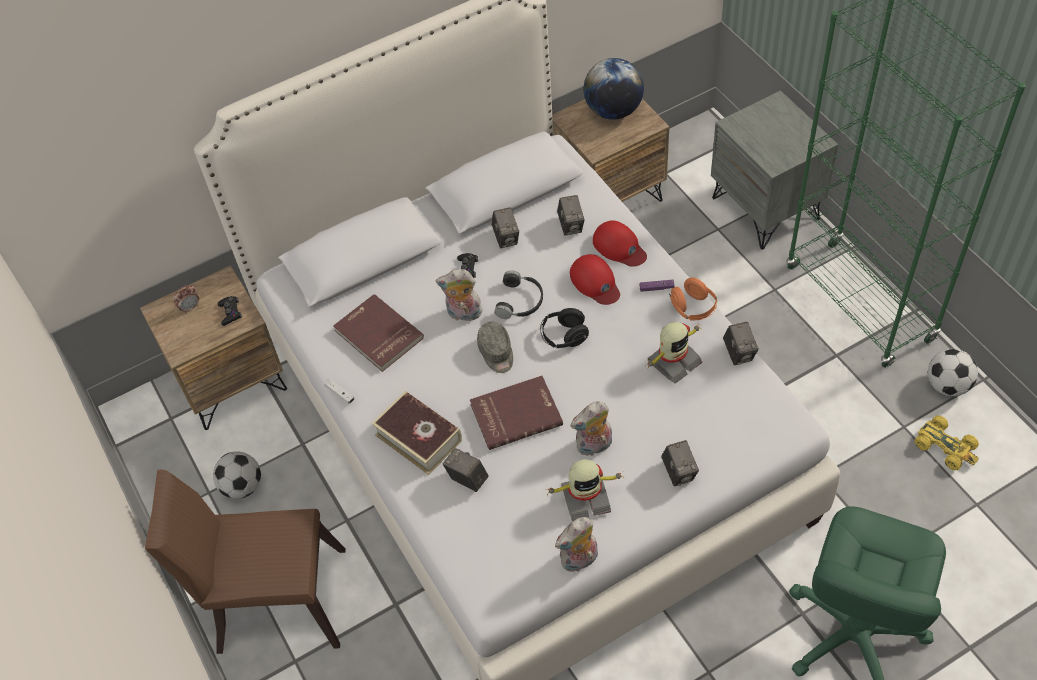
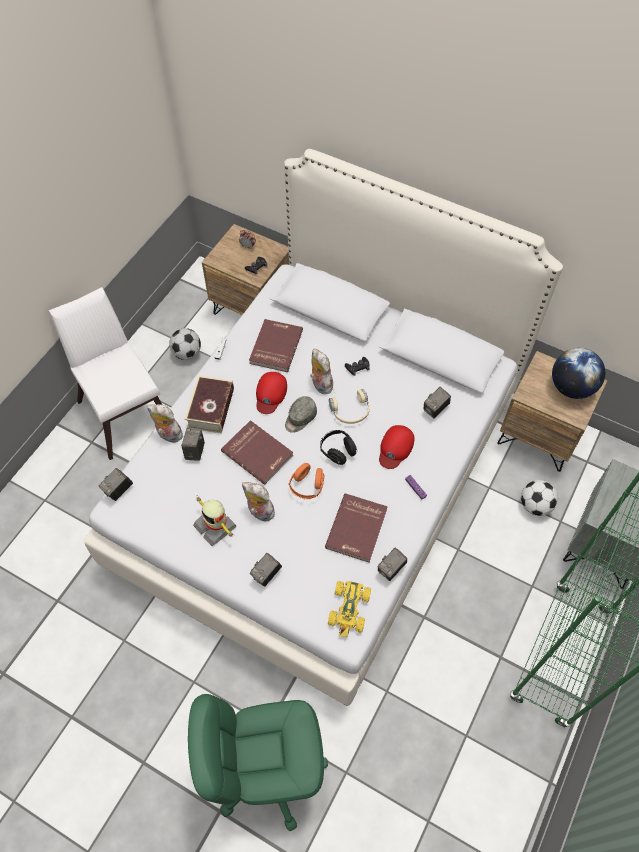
camera: 55 degrees right, 5 degrees up
brown chair [145,470,346,654] -> white chair [49,287,162,460]
camera [492,207,519,248] -> camera moved to [99,468,133,501]
black headphones [494,270,543,319] -> beige headphones [329,389,370,424]
plush toy [555,517,598,572] -> plush toy moved to [147,404,183,443]
red cap [593,220,647,267] -> red cap moved to [256,372,287,414]
toy robot [647,322,702,384] -> red book [325,493,388,562]
orange headphones [669,277,717,321] -> orange headphones moved to [289,463,324,499]
yellow toy car [915,415,979,470] -> yellow toy car moved to [328,581,371,637]
football [928,349,978,396] -> football moved to [521,480,558,516]

